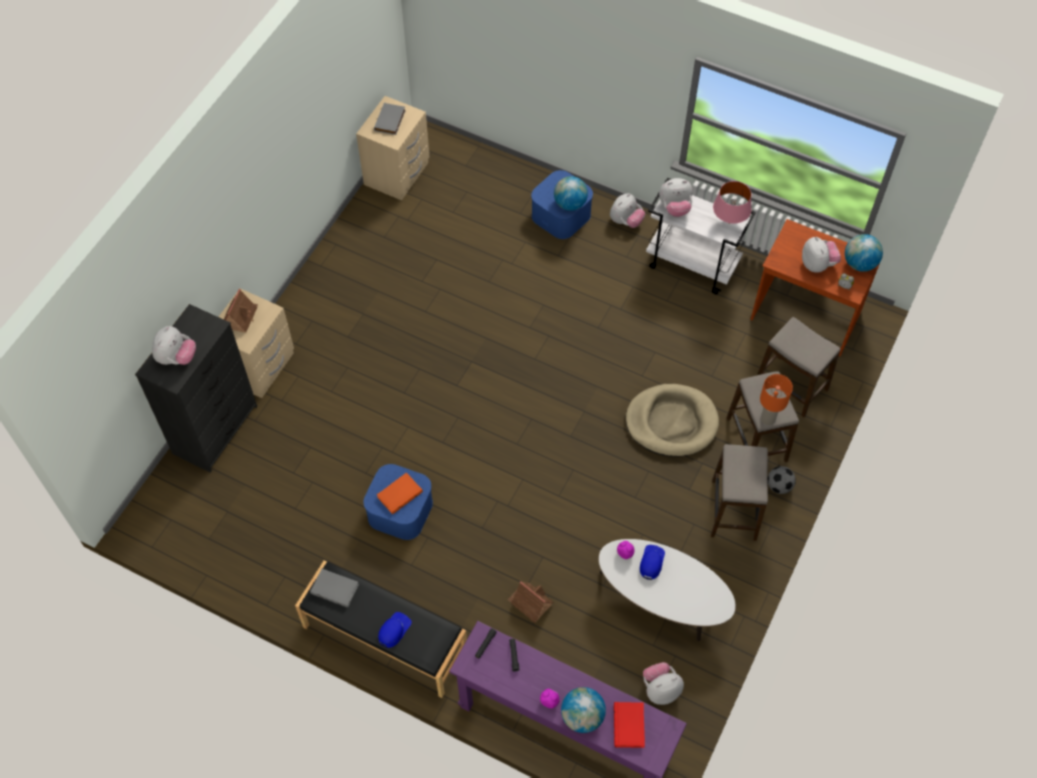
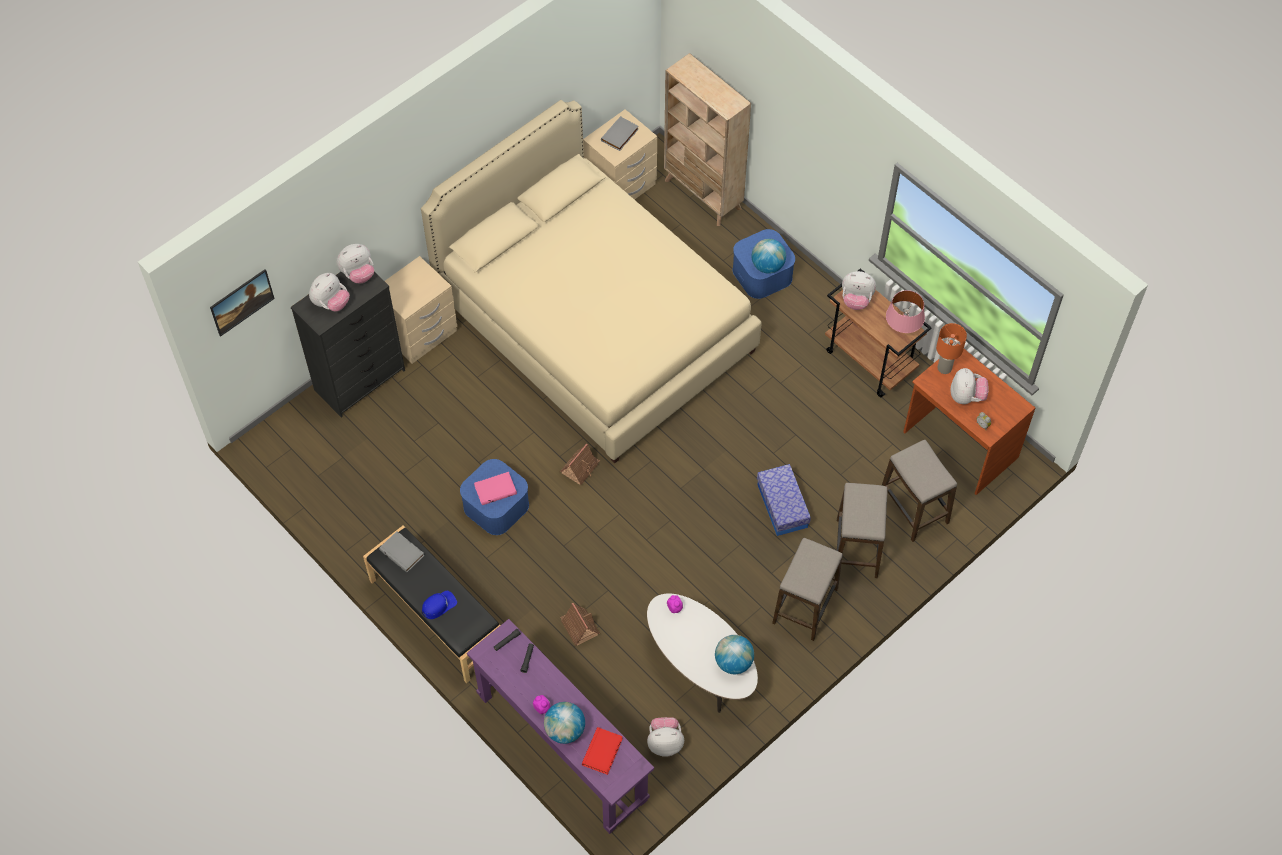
camera: 20 degrees right, 0 degrees up
toy house [224,289,258,333] -> toy house moved to [560,443,600,485]
orange book [377,472,423,515] -> pink book [474,472,517,505]
plush toy [610,193,645,228] -> plush toy moved to [336,244,374,283]
beige dog bed [626,384,719,457] -> storage box [757,464,811,536]
blue cap [640,545,665,580] -> none
white cart [646,178,756,294] -> brown cart [825,268,932,397]
orange table lamp [760,374,793,425] -> orange table lamp moved to [936,323,967,374]
football [768,466,796,494] -> none
globe [845,234,883,272] -> globe moved to [715,635,754,674]
none -> picture [210,269,275,337]
none -> beige bed [421,100,762,463]
none -> beige bookcase [664,53,751,226]

